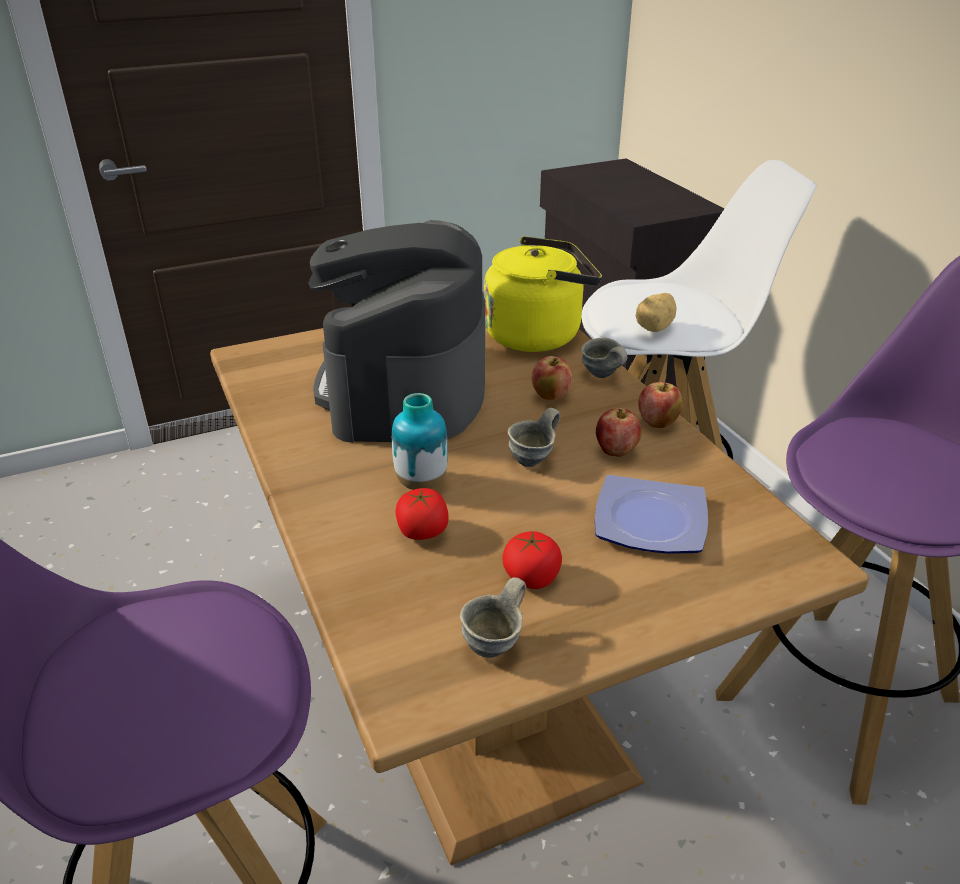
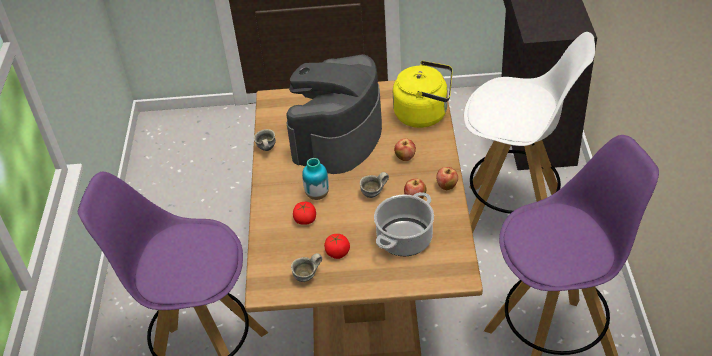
camera: 25 degrees right, 10 degrees up
grey mug [581,338,627,378] -> grey mug moved to [254,129,276,151]
plate [595,475,708,554] -> cooking pot [374,192,434,256]
potato [636,293,676,332] -> none

